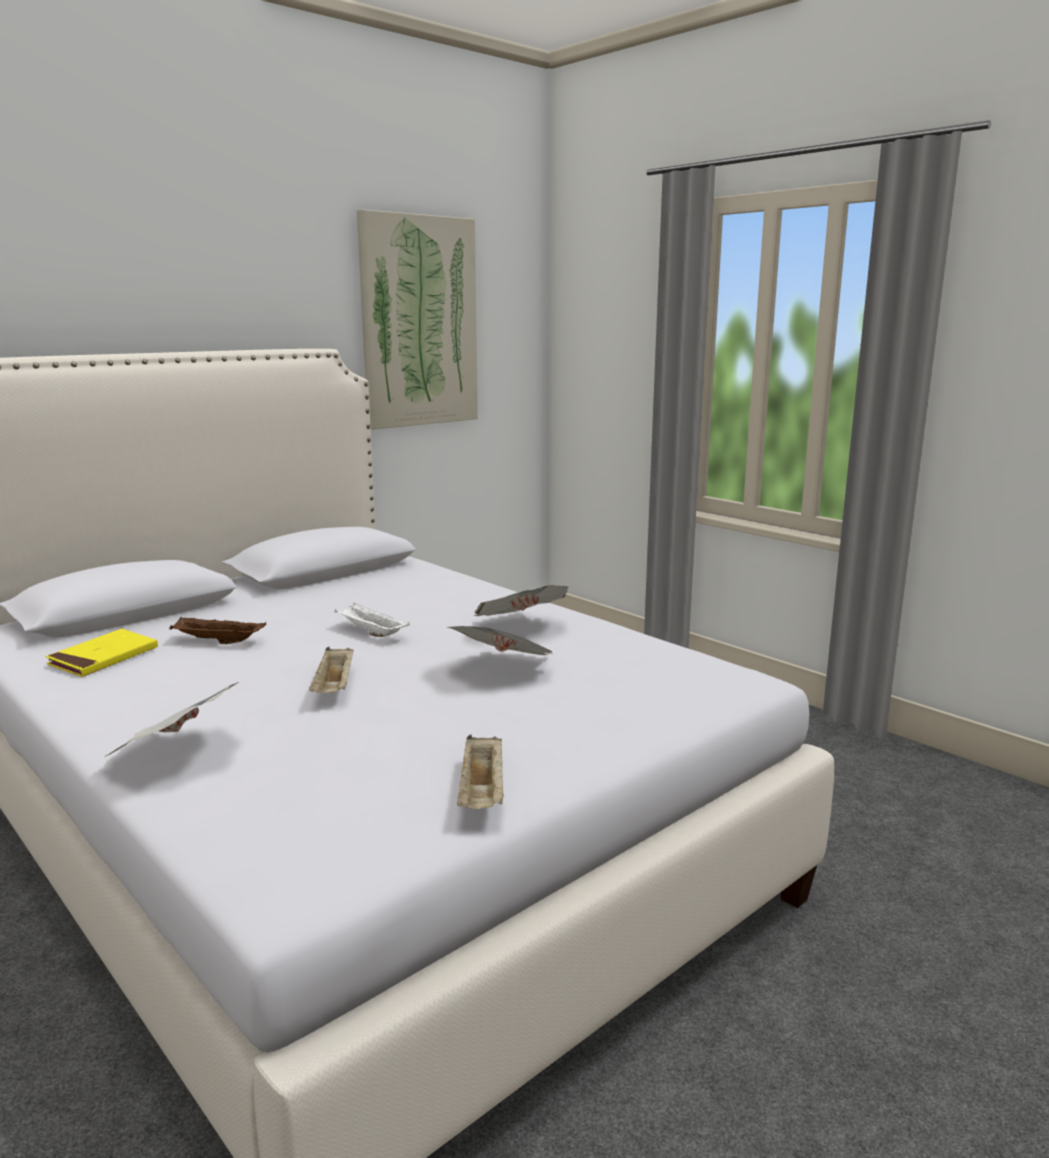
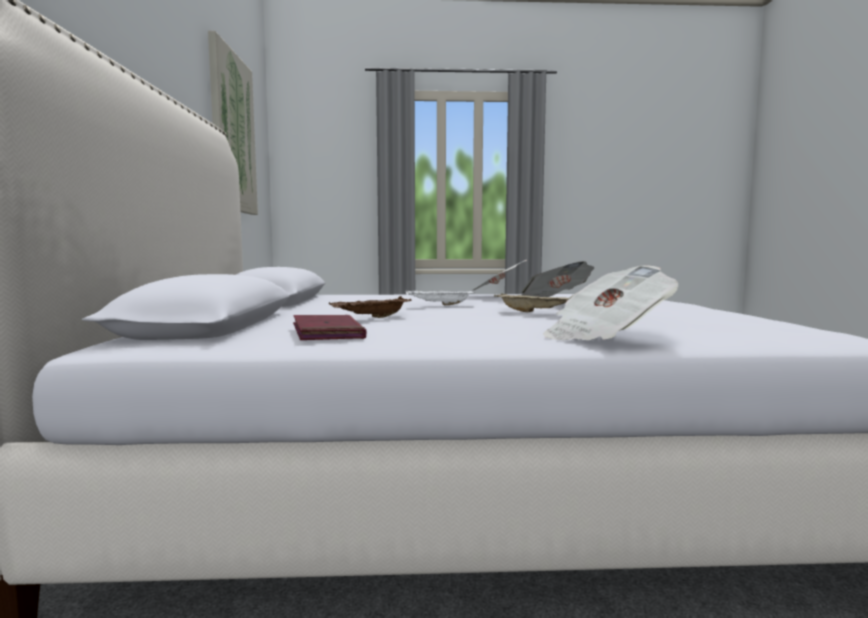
camera: 50 degrees left, 10 degrees down
yellow book [46,629,158,677] -> red book [293,315,366,340]
beige tray [457,735,504,809] -> none

